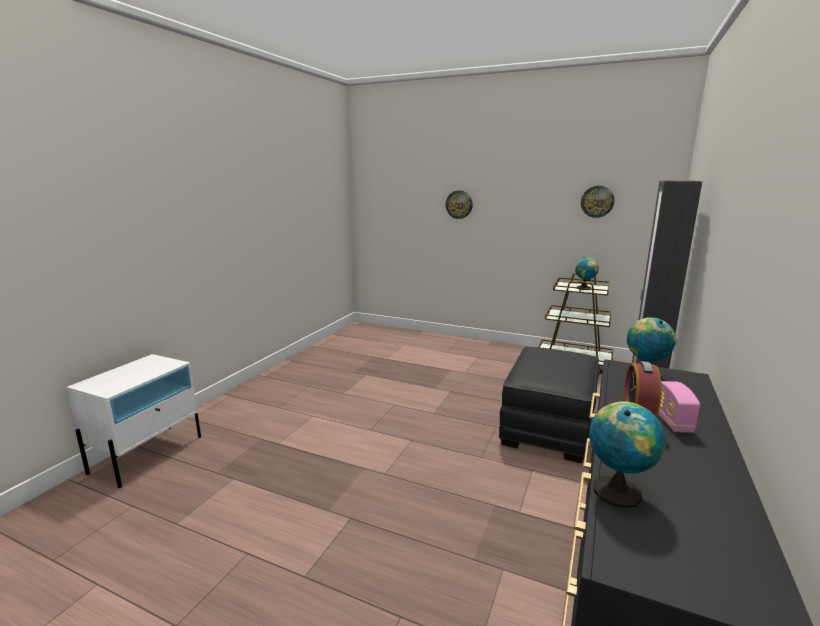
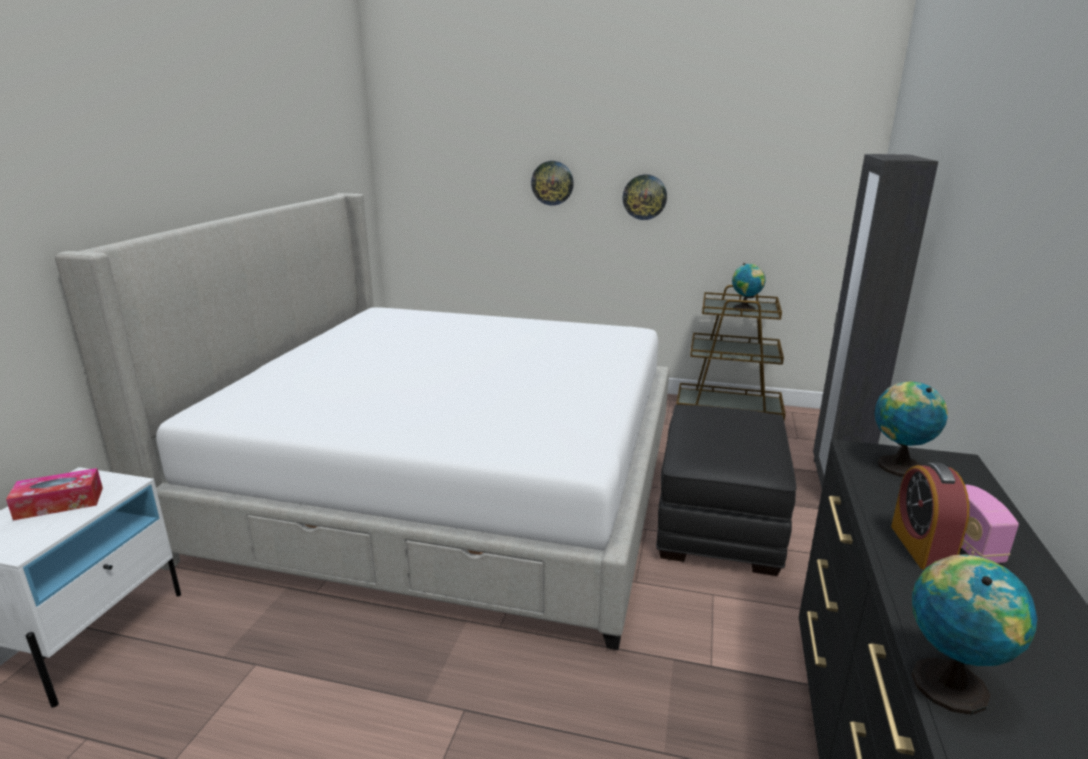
camera: 10 degrees left, 5 degrees up
wall clock [581,186,614,218] -> wall clock moved to [623,174,667,220]
none -> tissue box [6,468,103,520]
none -> bed [55,193,669,650]

